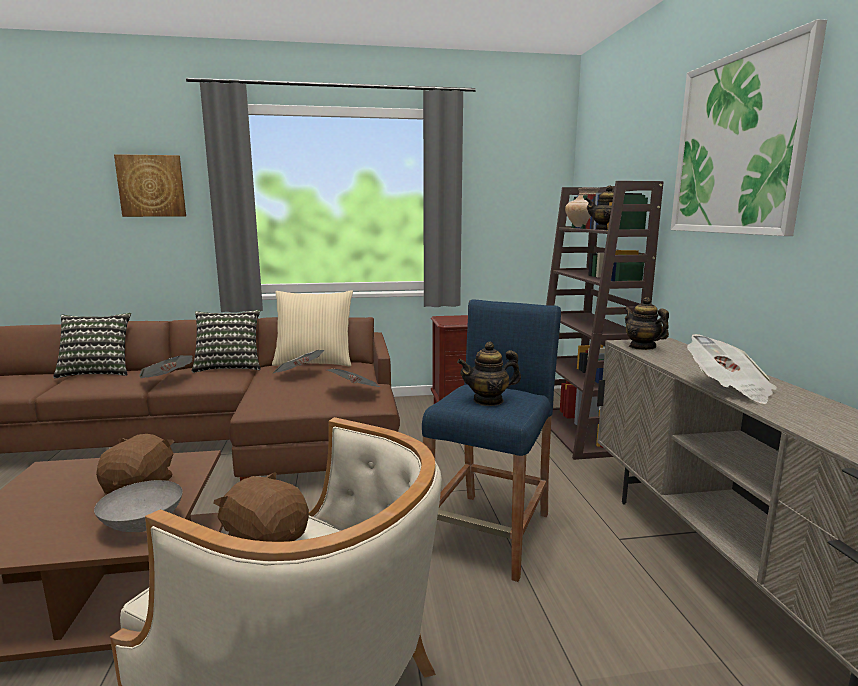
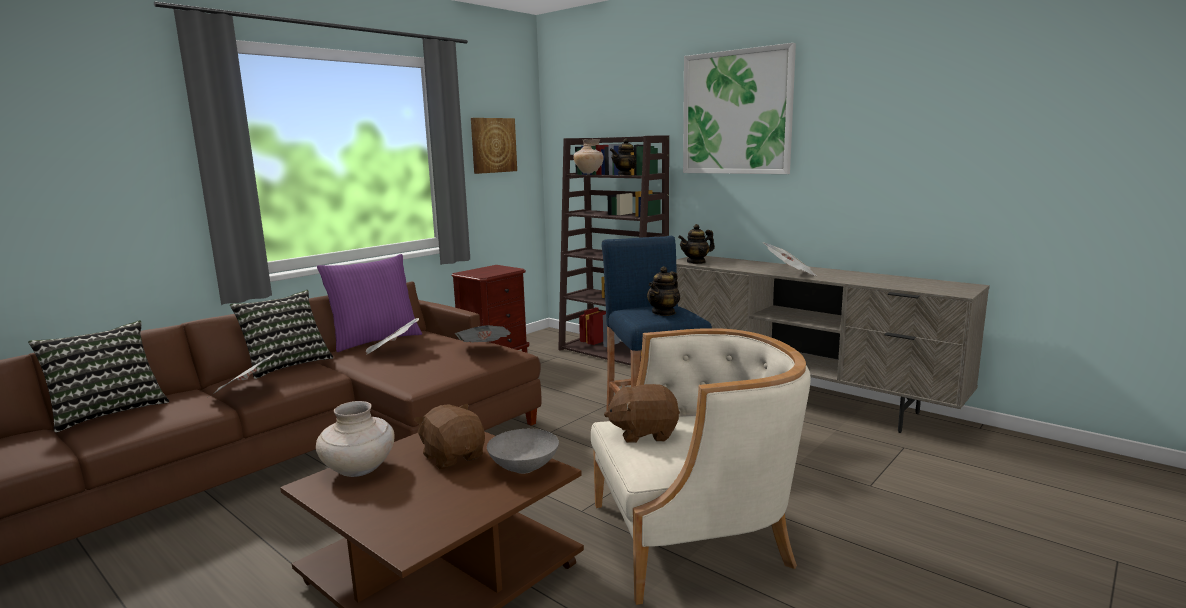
camera: 40 degrees left, 0 degrees up
picture [114,154,186,217] -> picture moved to [471,118,517,174]
beige pillow [272,290,353,367] -> purple pillow [317,254,422,352]
teapot [624,297,669,350] -> teapot turned 45 degrees counterclockwise [678,224,715,264]
none -> beige vase [316,401,395,477]

